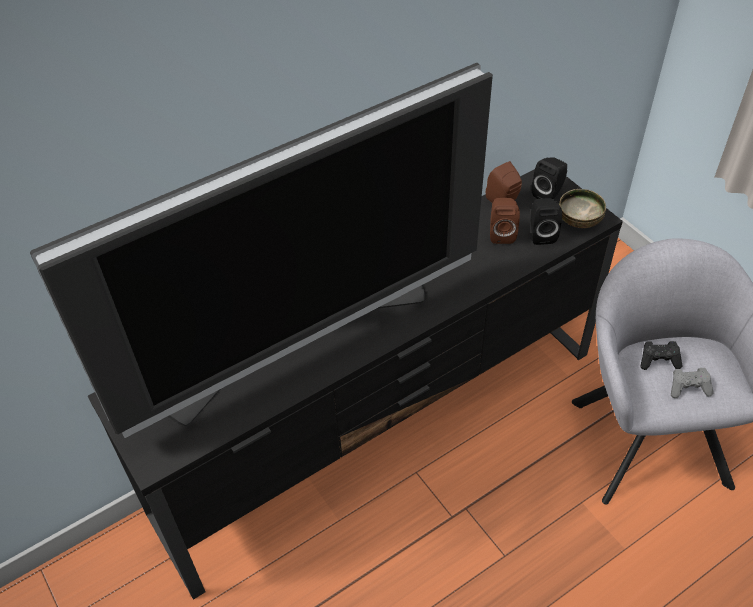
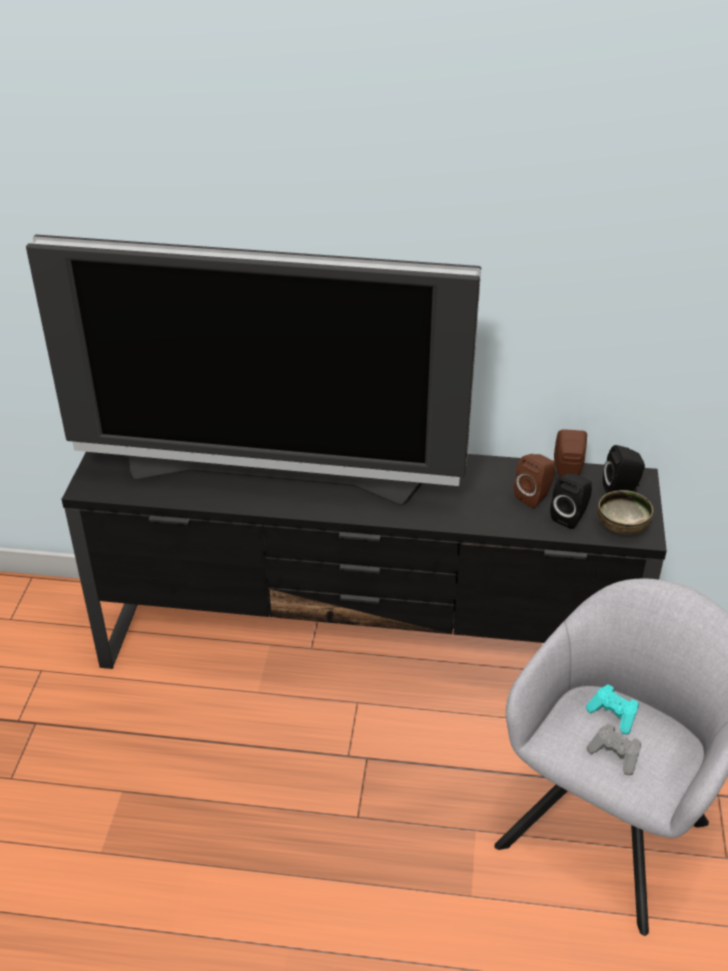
camera: 40 degrees right, 10 degrees down
black game controller [640,341,682,370] -> turquoise game controller [586,684,639,734]

